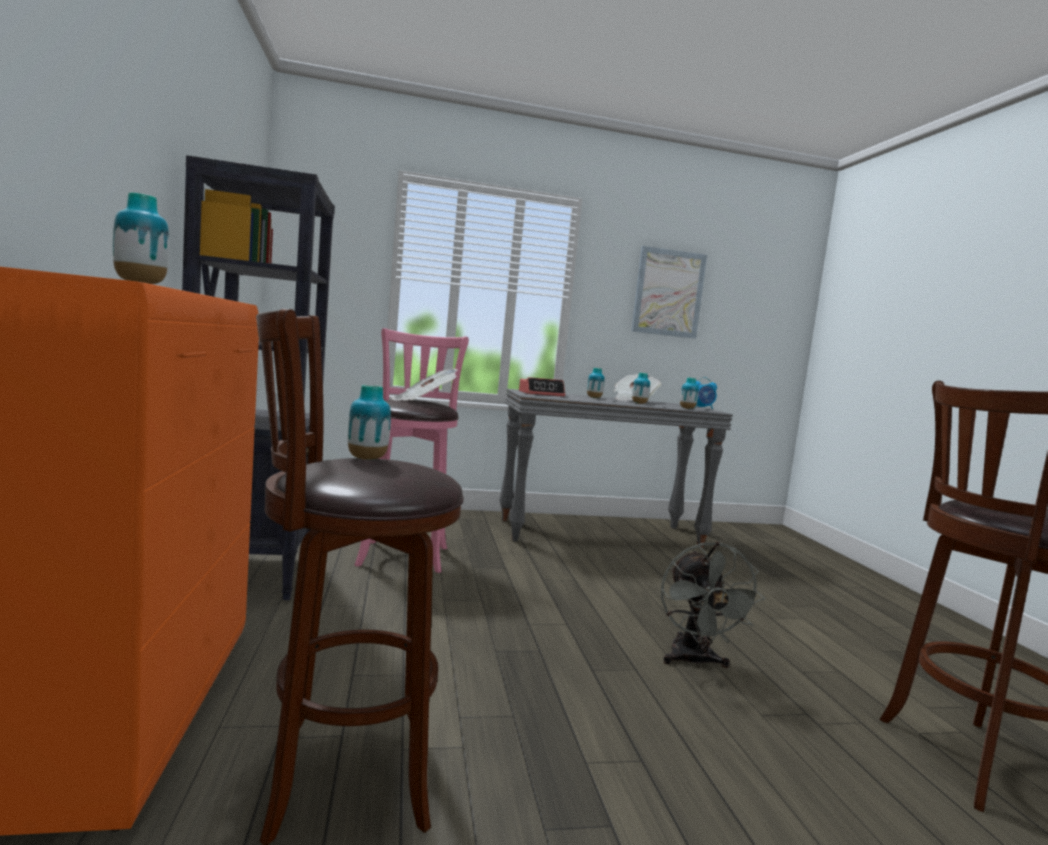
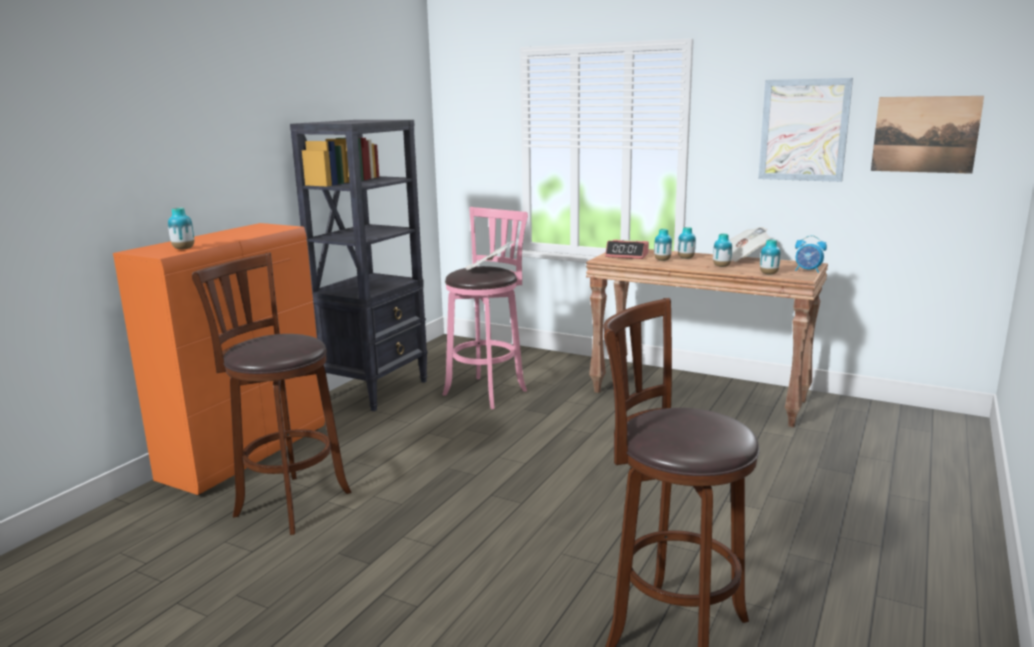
camera: 40 degrees right, 10 degrees up
vase [348,385,391,460] -> vase moved to [654,229,672,261]
grey console table [499,389,733,548] -> brown console table [586,249,828,427]
grey fan [661,542,765,668] -> none
none -> picture [871,96,984,174]

